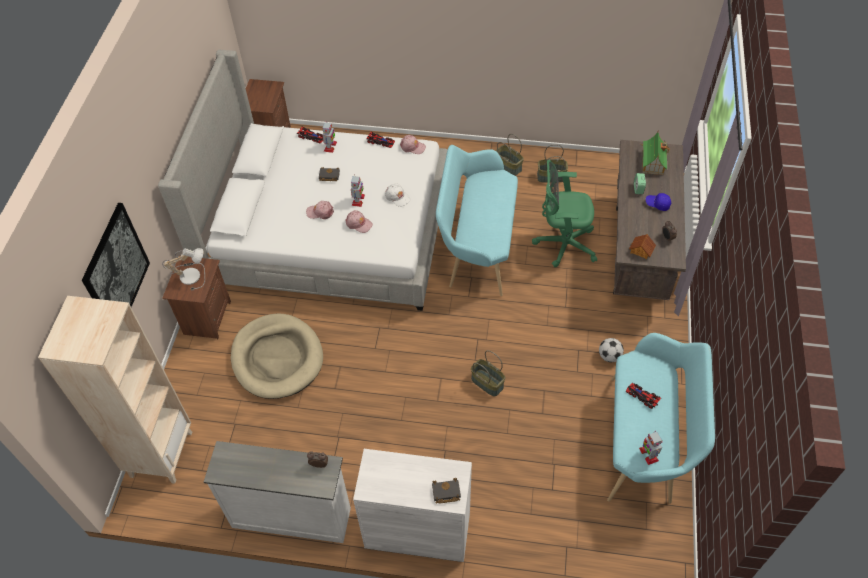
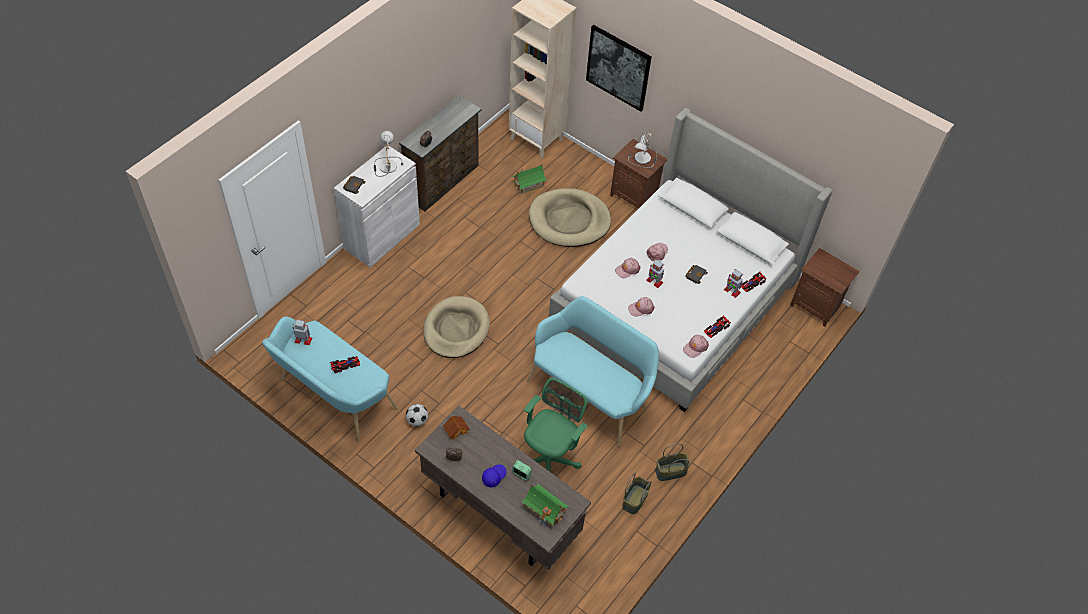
camera: 115 degrees right, 0 degrees up
white dresser [204,441,351,543] -> brown dresser [399,95,481,211]
white cap [385,183,411,207] -> pink cap [628,297,655,317]
basket [471,350,505,396] -> beige dog bed [423,296,490,358]
none -> table lamp [374,131,403,177]
none -> toy house [511,164,547,194]

